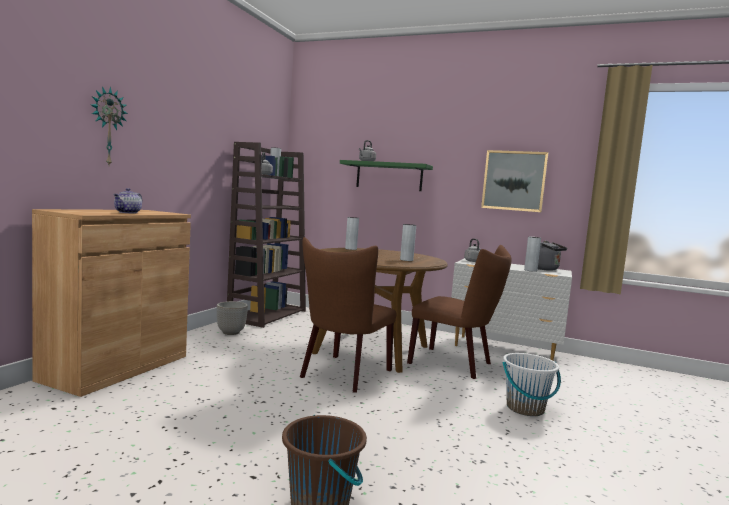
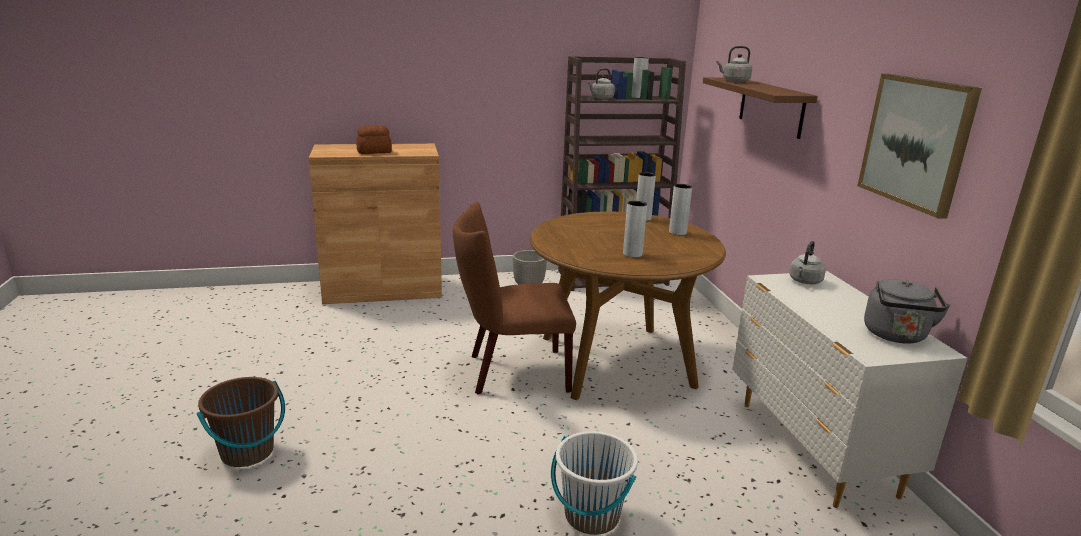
camera: 55 degrees right, 15 degrees up
wall clock [91,86,128,165] -> none
teapot [113,188,142,213] -> bread [356,125,392,154]
green shelf [340,160,433,191] -> brown shelf [703,77,818,139]
brown chair [407,245,511,379] -> none
grey vase [524,237,541,272] -> grey vase moved to [669,184,692,235]

